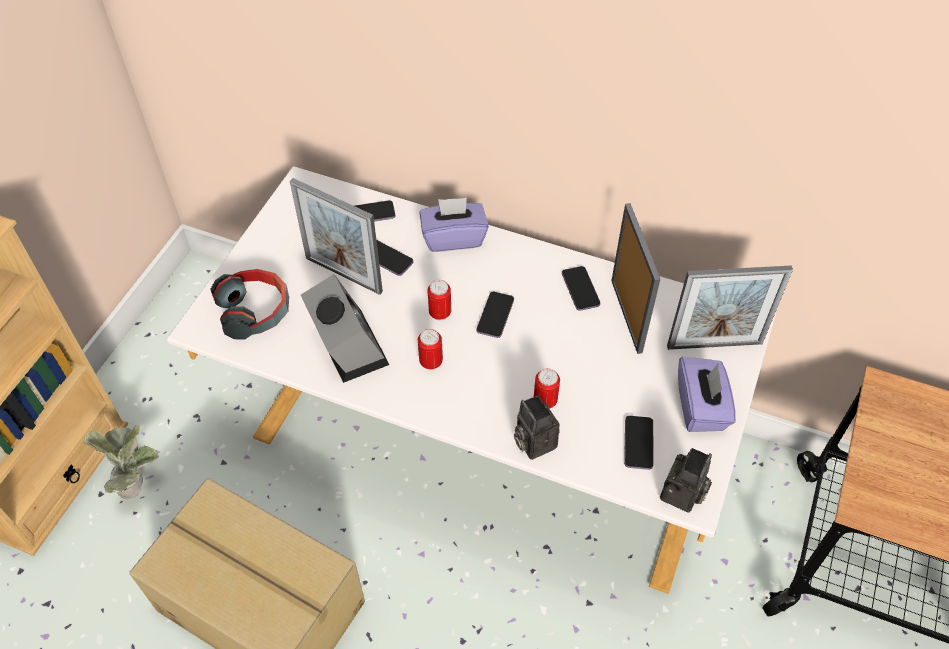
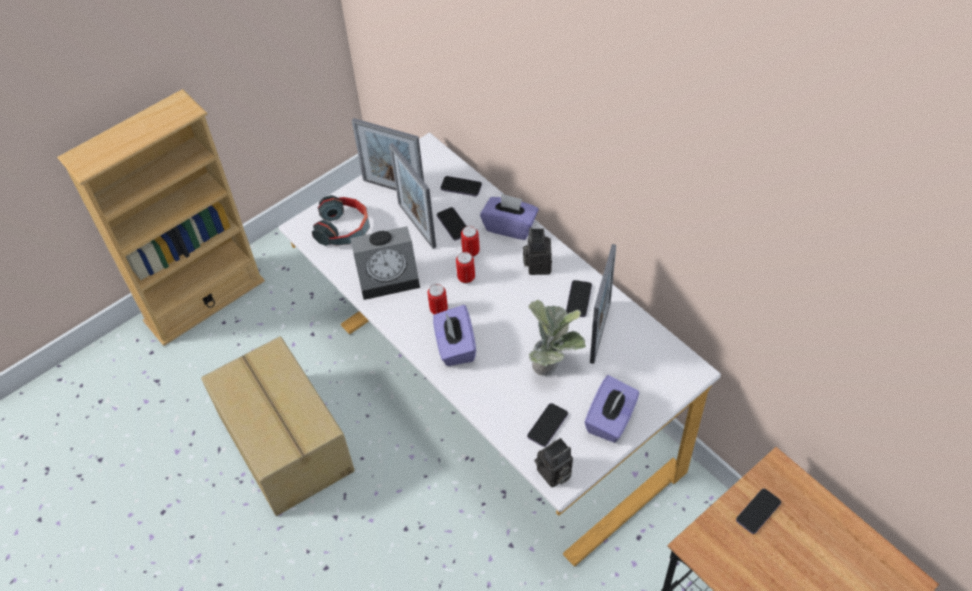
camera: 30 degrees right, 0 degrees up
potted plant [83,425,159,499] -> potted plant moved to [528,300,586,376]
alarm clock [301,274,389,383] -> alarm clock turned 75 degrees clockwise [350,226,420,300]
phone [476,292,514,338] -> phone moved to [736,488,781,534]
camera [514,395,560,460] -> camera moved to [523,227,552,275]
can [534,368,560,409] -> can moved to [461,226,480,257]
picture frame [667,266,793,350] -> picture frame moved to [352,118,424,190]
none -> purple tissue box [433,305,476,366]

